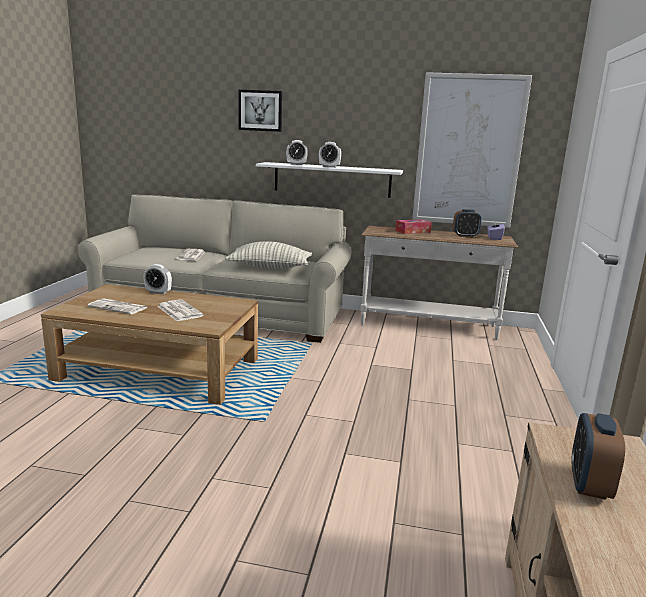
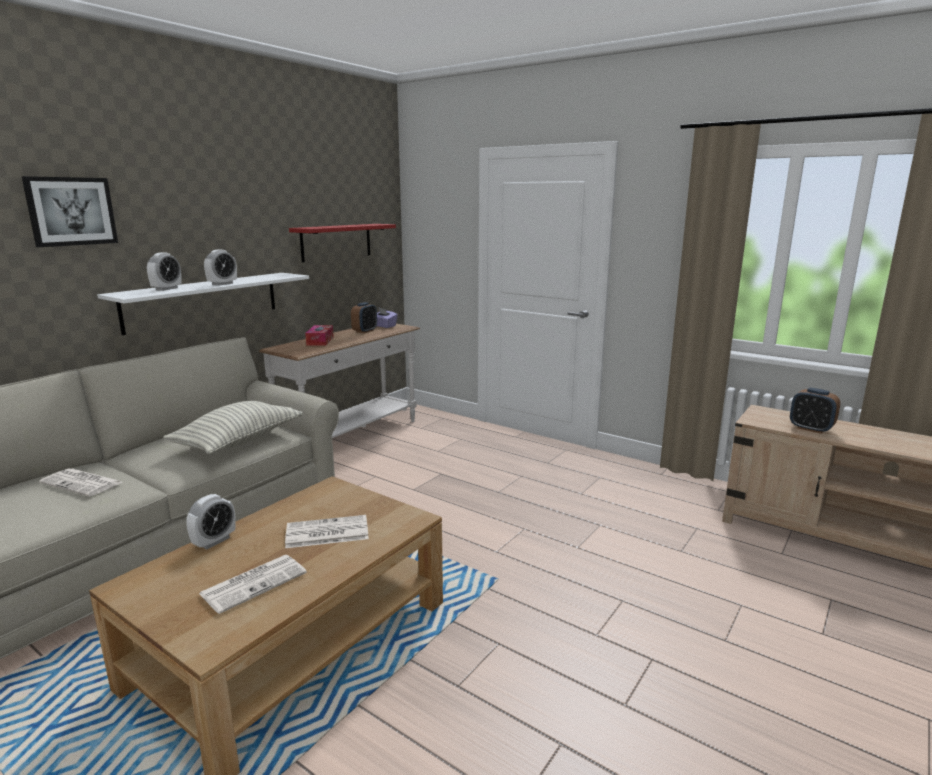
camera: 65 degrees left, 0 degrees up
picture [412,72,532,228] -> red shelf [289,224,396,262]

